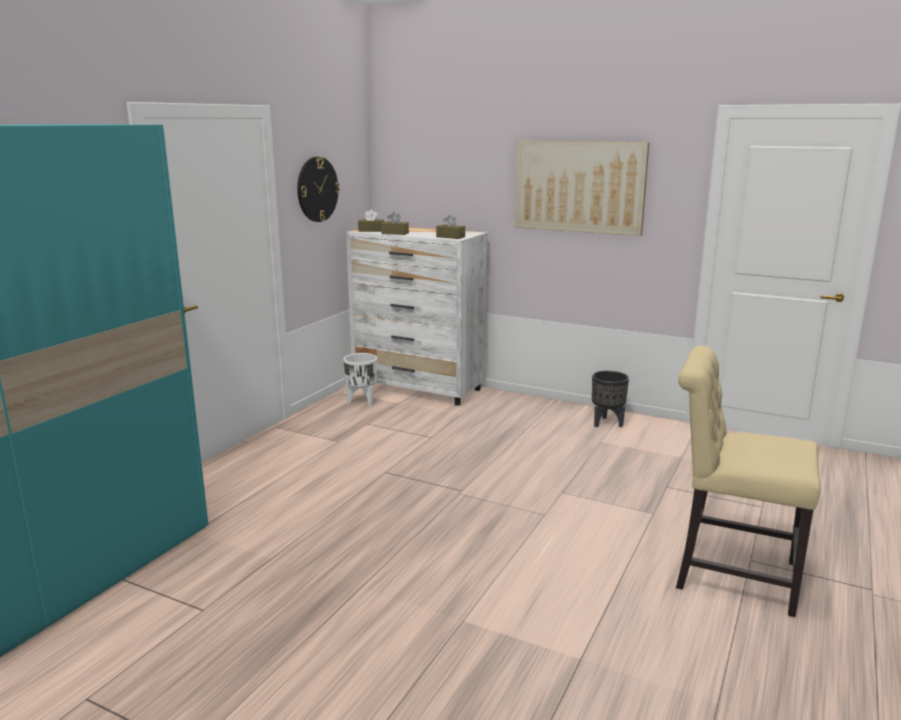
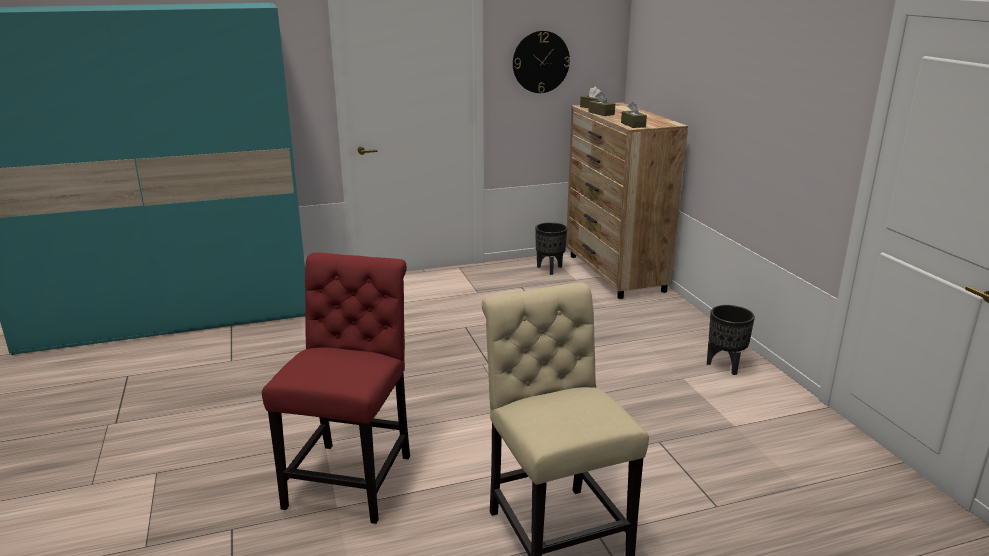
camera: 45 degrees right, 5 degrees up
white planter [343,353,377,406] -> black planter [535,222,567,275]
white dresser [346,227,488,406] -> brown dresser [566,102,688,299]
picture [515,141,649,236] -> none
none -> red chair [262,253,410,524]

